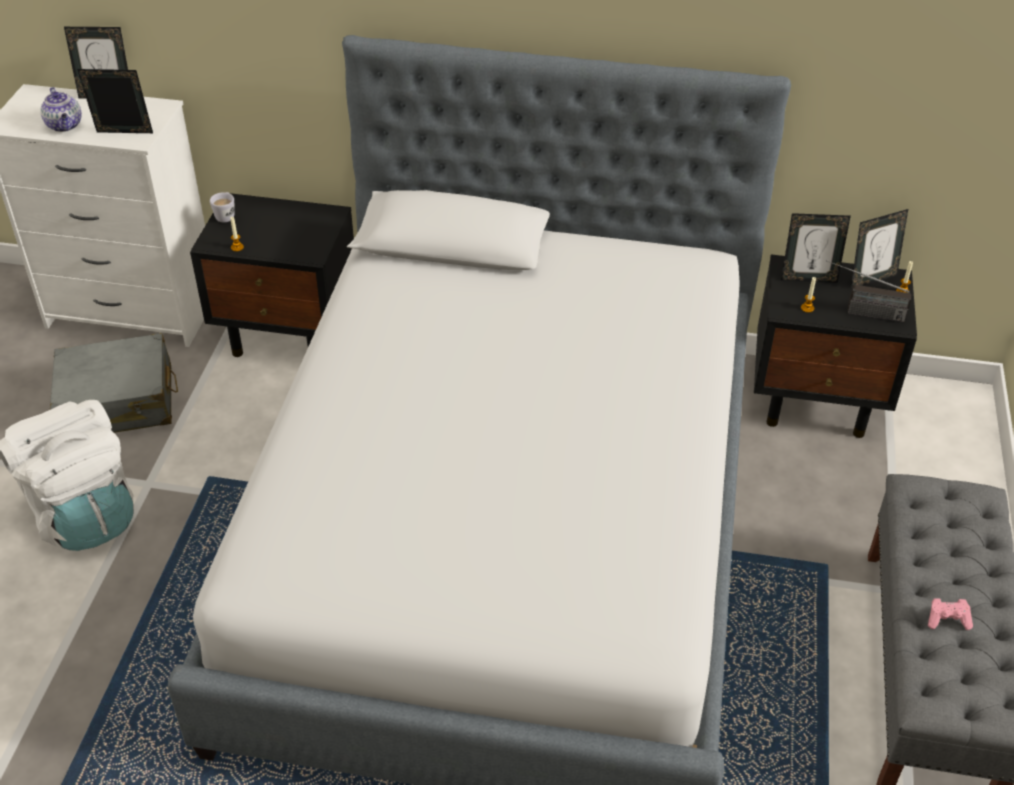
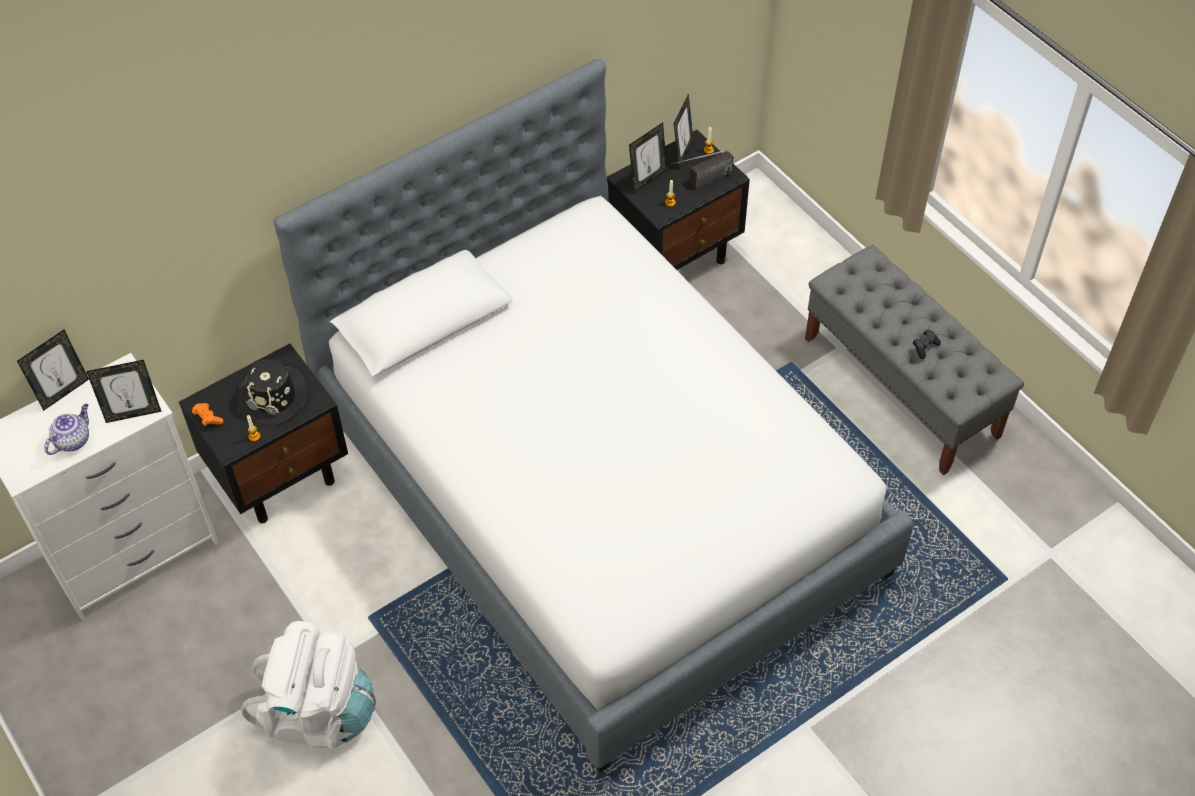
camera: 45 degrees left, 10 degrees up
teapot [40,87,82,132] -> teapot turned 75 degrees counterclockwise [44,404,89,455]
grey suitcase [50,333,178,433] -> none
picture frame [77,69,153,133] -> picture frame turned 150 degrees counterclockwise [86,360,162,423]
white mug [210,192,234,222] -> orange game controller [192,403,224,426]
pink game controller [928,598,973,630] -> black game controller [912,329,941,359]
none -> black hat [235,359,309,425]

